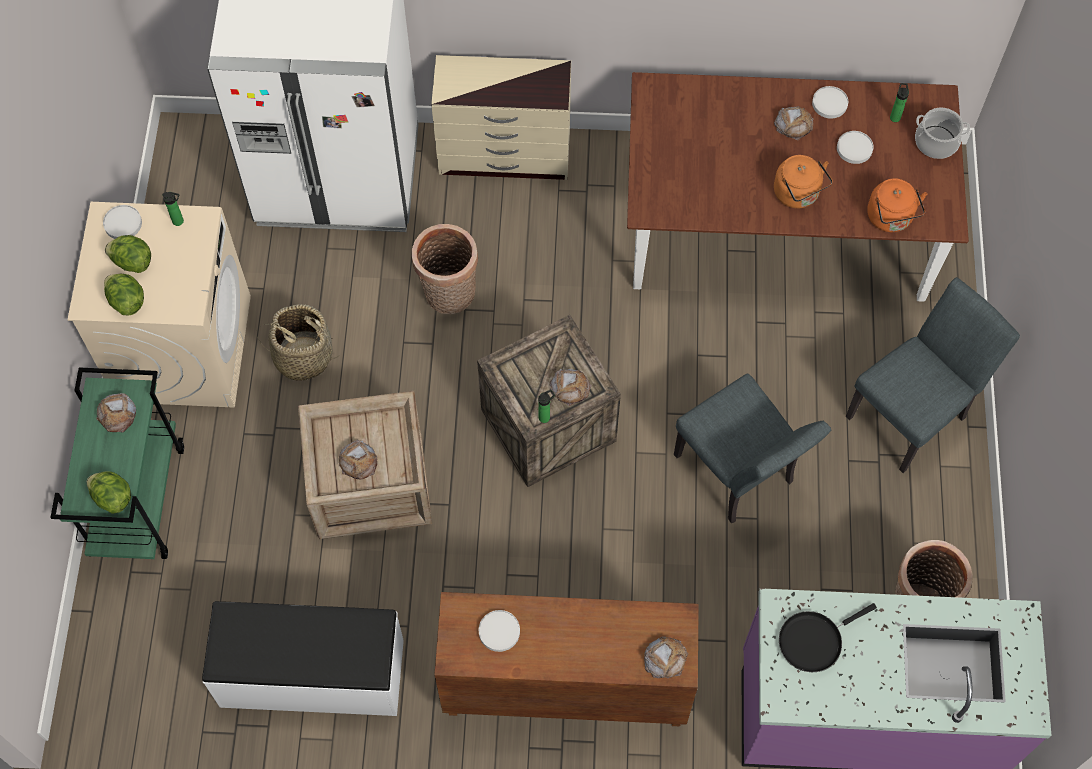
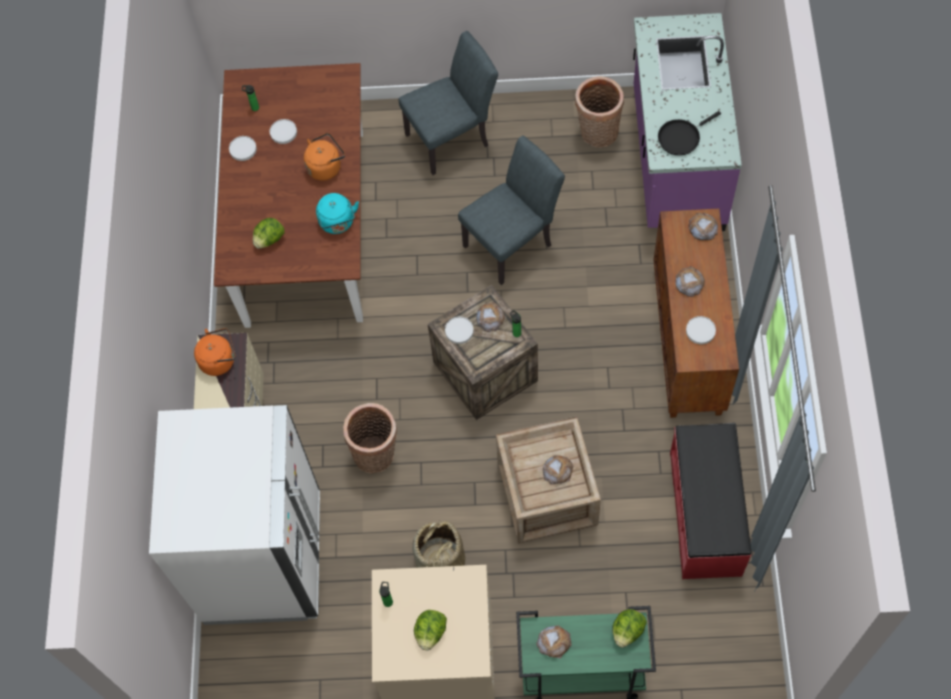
camera: 90 degrees left, 0 degrees up
white plate [103,205,142,239] -> white plate moved to [445,317,474,344]
lettuce [104,274,144,315] -> lettuce moved to [253,218,285,249]
white bench [202,601,404,716] -> red bench [670,423,751,579]
bread [774,106,814,140] -> bread moved to [675,266,705,297]
black frying pan [779,603,877,672] -> black frying pan turned 90 degrees clockwise [658,111,721,155]
grey chair [846,278,1020,473] -> grey chair turned 105 degrees clockwise [399,31,498,175]
orange kettle [867,178,927,232] -> orange kettle moved to [194,328,235,376]
cooking pot [915,108,970,159] -> none
none -> turquoise kettle [316,193,359,234]

